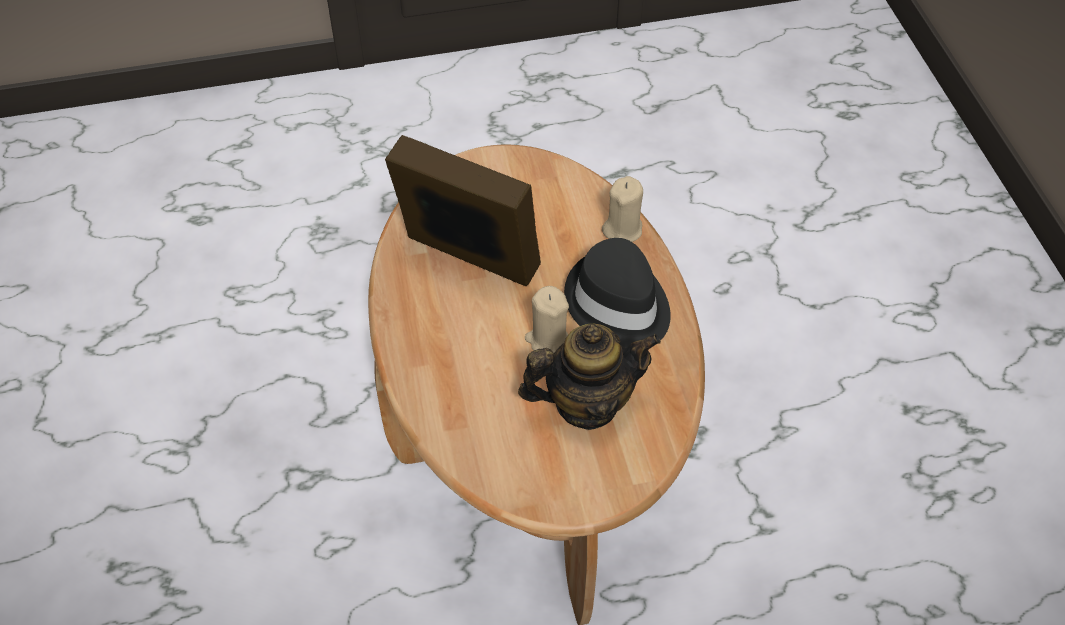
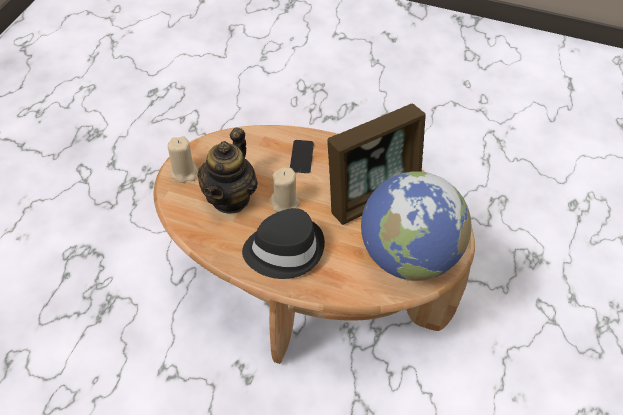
camera: 120 degrees right, 0 degrees up
beige candle [602,176,643,242] -> beige candle moved to [168,136,198,183]
none -> phone [290,140,314,173]
none -> globe [361,171,471,281]

